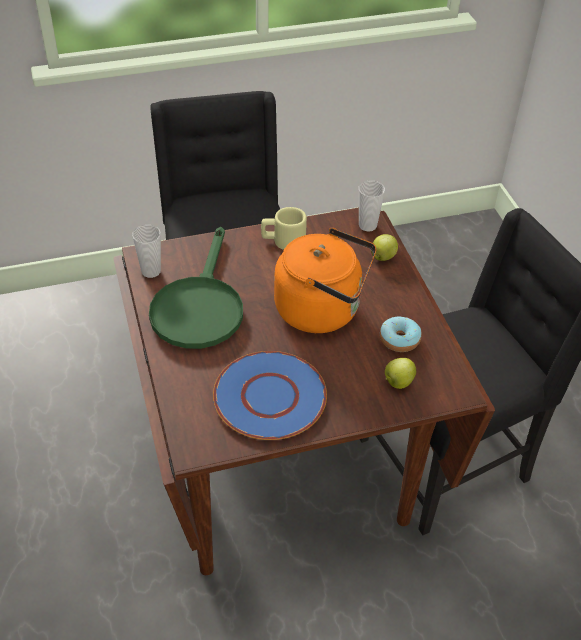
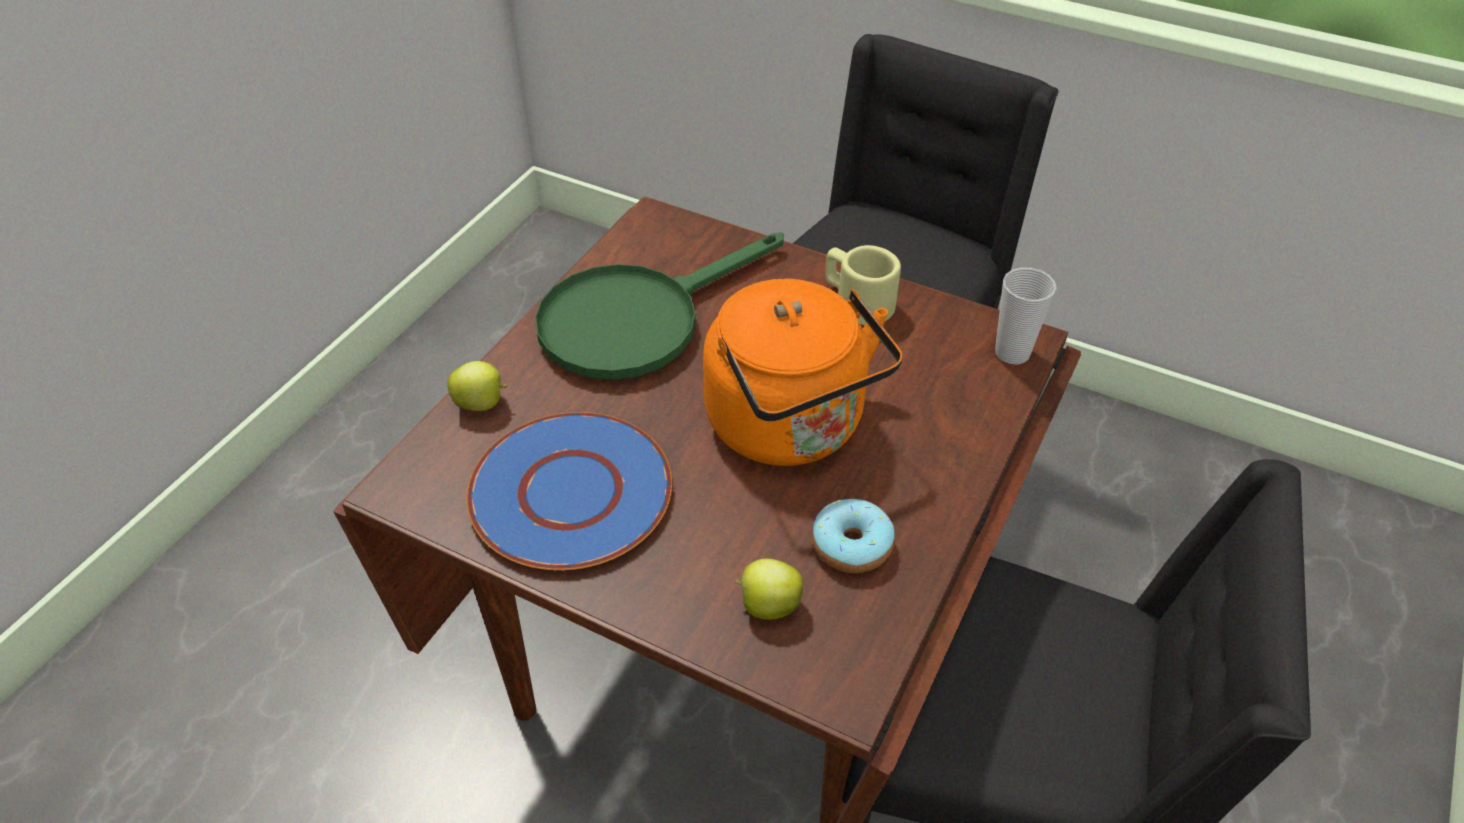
camera: 45 degrees right, 0 degrees up
cup [132,225,161,278] -> none
apple [371,234,398,261] -> apple moved to [447,361,508,411]

